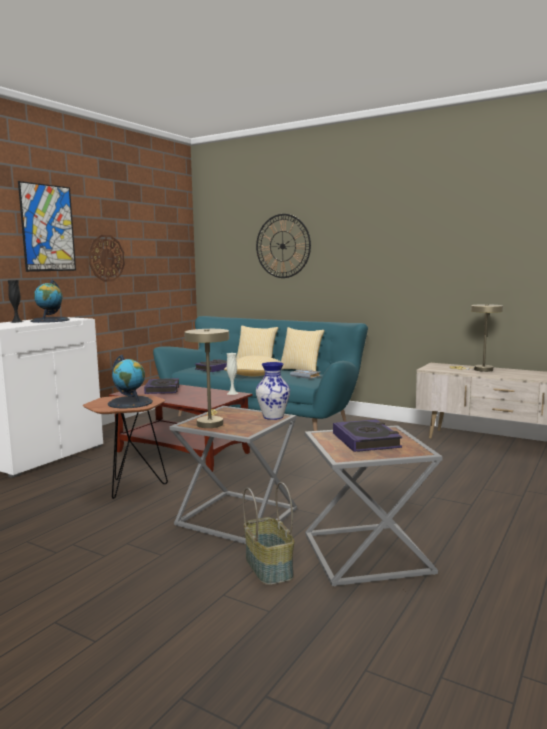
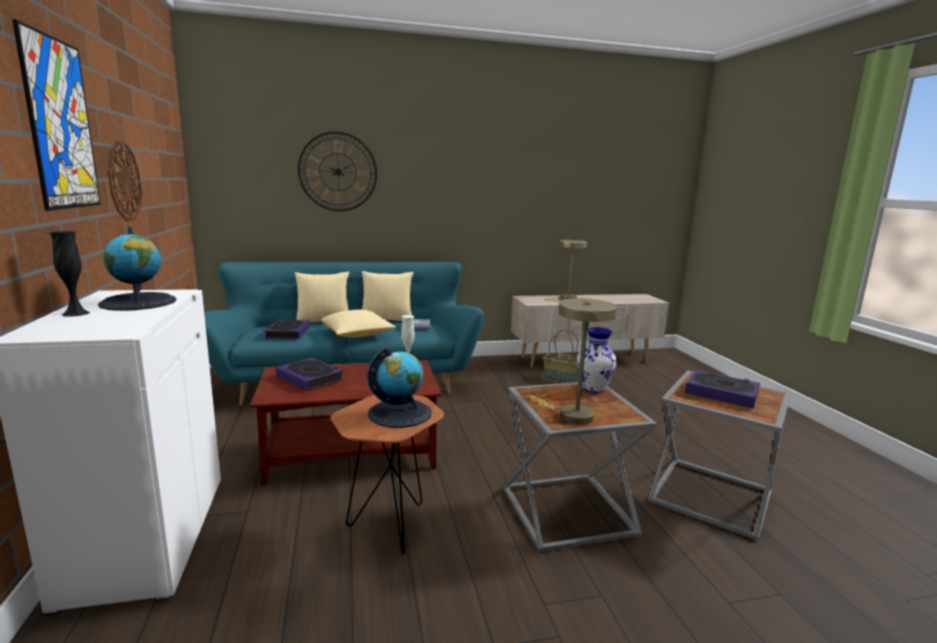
camera: 45 degrees left, 5 degrees up
basket [243,482,294,585] -> basket moved to [543,329,579,383]

